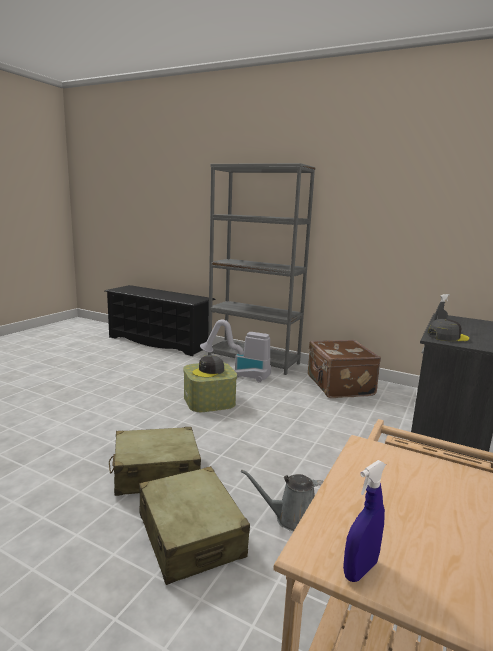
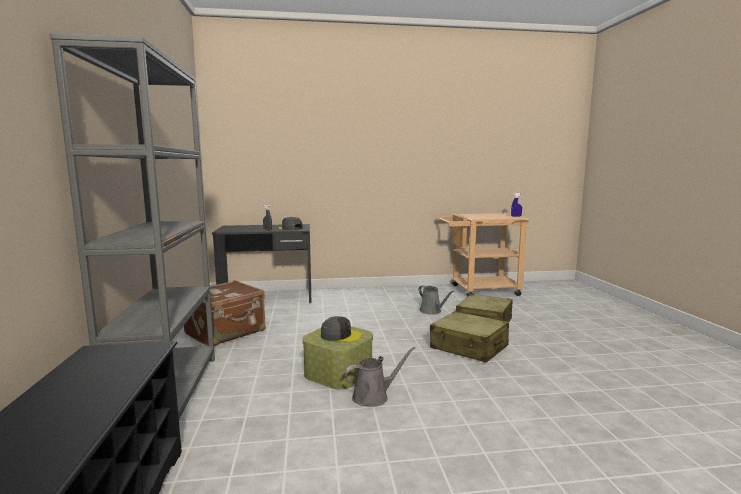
camera: 125 degrees left, 5 degrees down
vacuum cleaner [200,319,271,382] -> none
none -> grey watering can [344,347,416,407]

